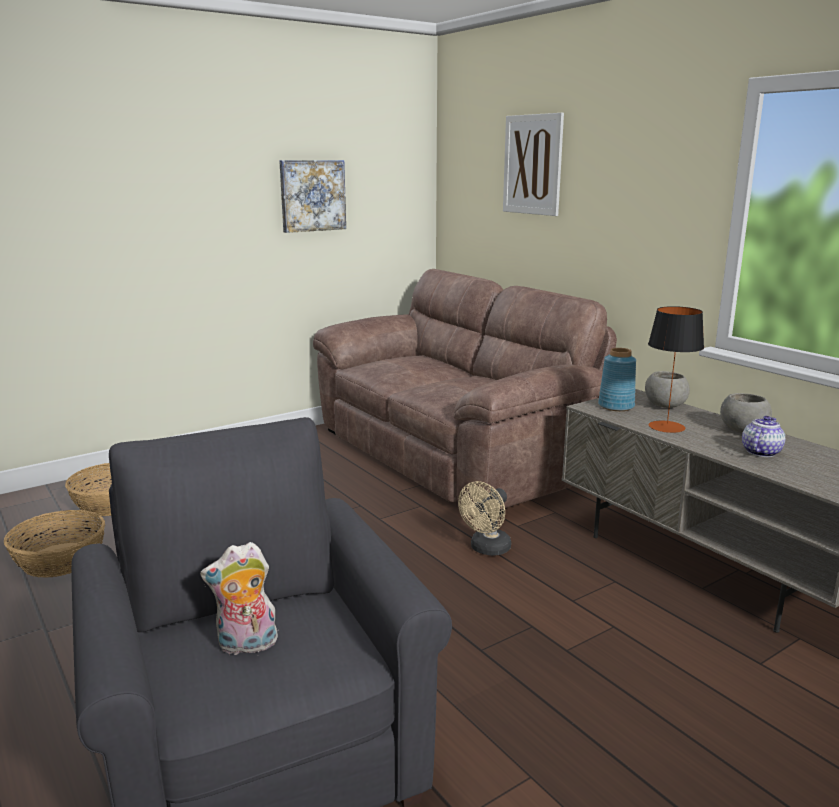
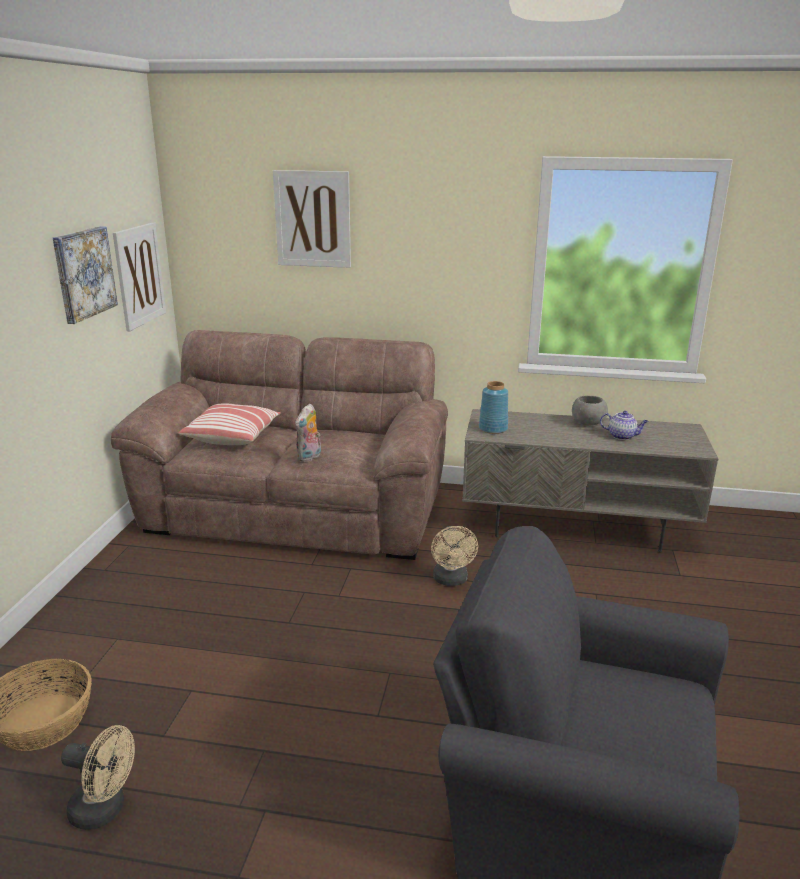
camera: 45 degrees left, 5 degrees up
basket [4,510,105,578] -> beige fan [61,725,135,830]
plush toy [200,542,278,655] -> plush toy moved to [295,404,321,462]
grey bowl [645,371,690,408] -> none
table lamp [648,306,704,433] -> none
teapot [742,416,785,457] -> teapot turned 120 degrees clockwise [600,411,649,440]
none -> picture [113,222,166,331]
none -> pillow [178,403,281,445]

